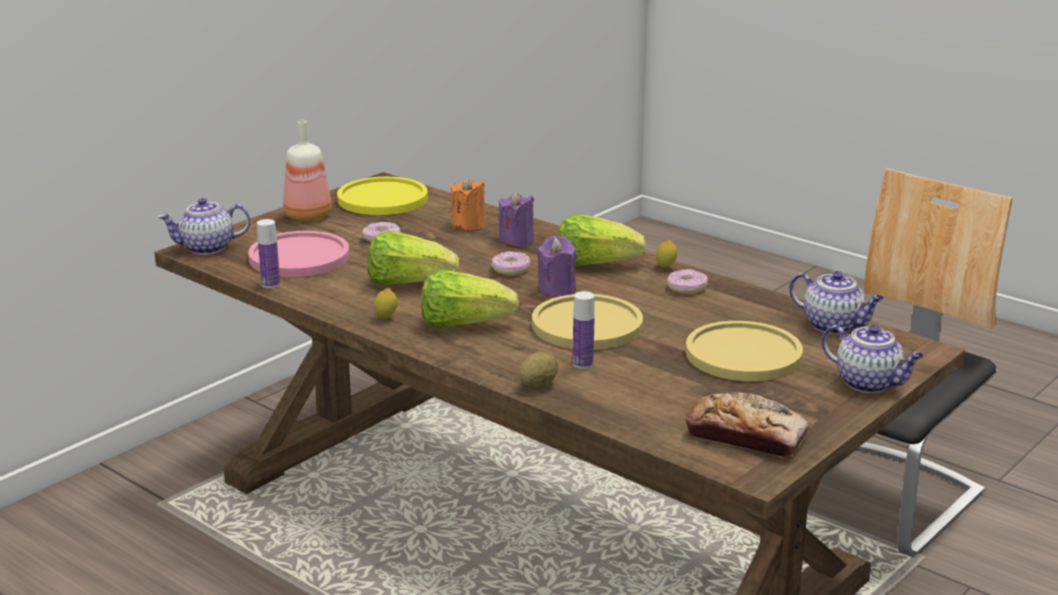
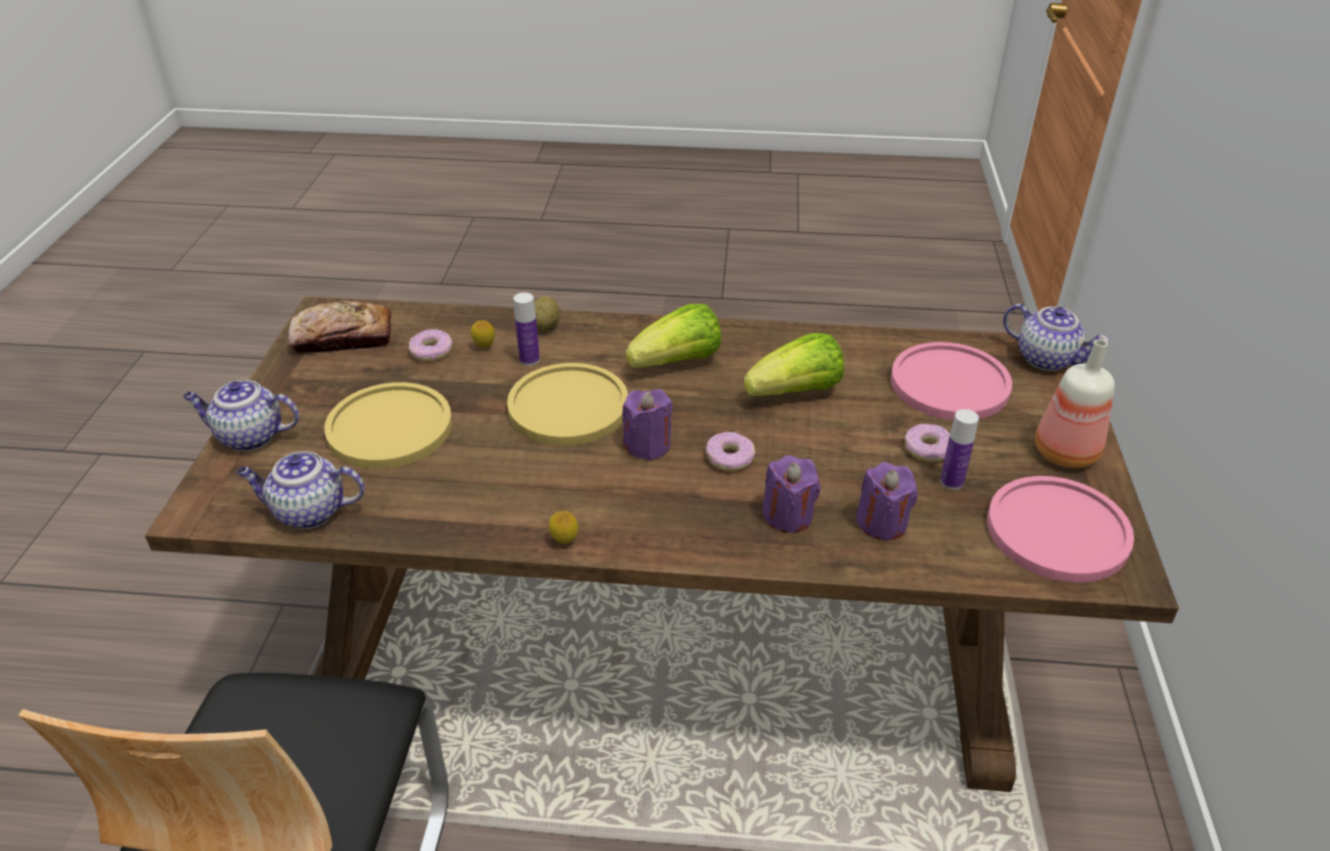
camera: 145 degrees right, 15 degrees up
teapot [158,198,251,255] -> teapot turned 90 degrees clockwise [1003,304,1109,371]
bottle [257,219,280,288] -> bottle moved to [940,409,979,490]
yellow plate [337,177,428,215] -> pink plate [987,476,1134,583]
lemon [375,288,398,319] -> lemon moved to [471,320,495,348]
orange candle [451,177,485,230] -> purple candle [856,462,918,540]
lettuce [558,214,646,266] -> none
donut [667,269,708,294] -> donut moved to [409,329,453,362]

